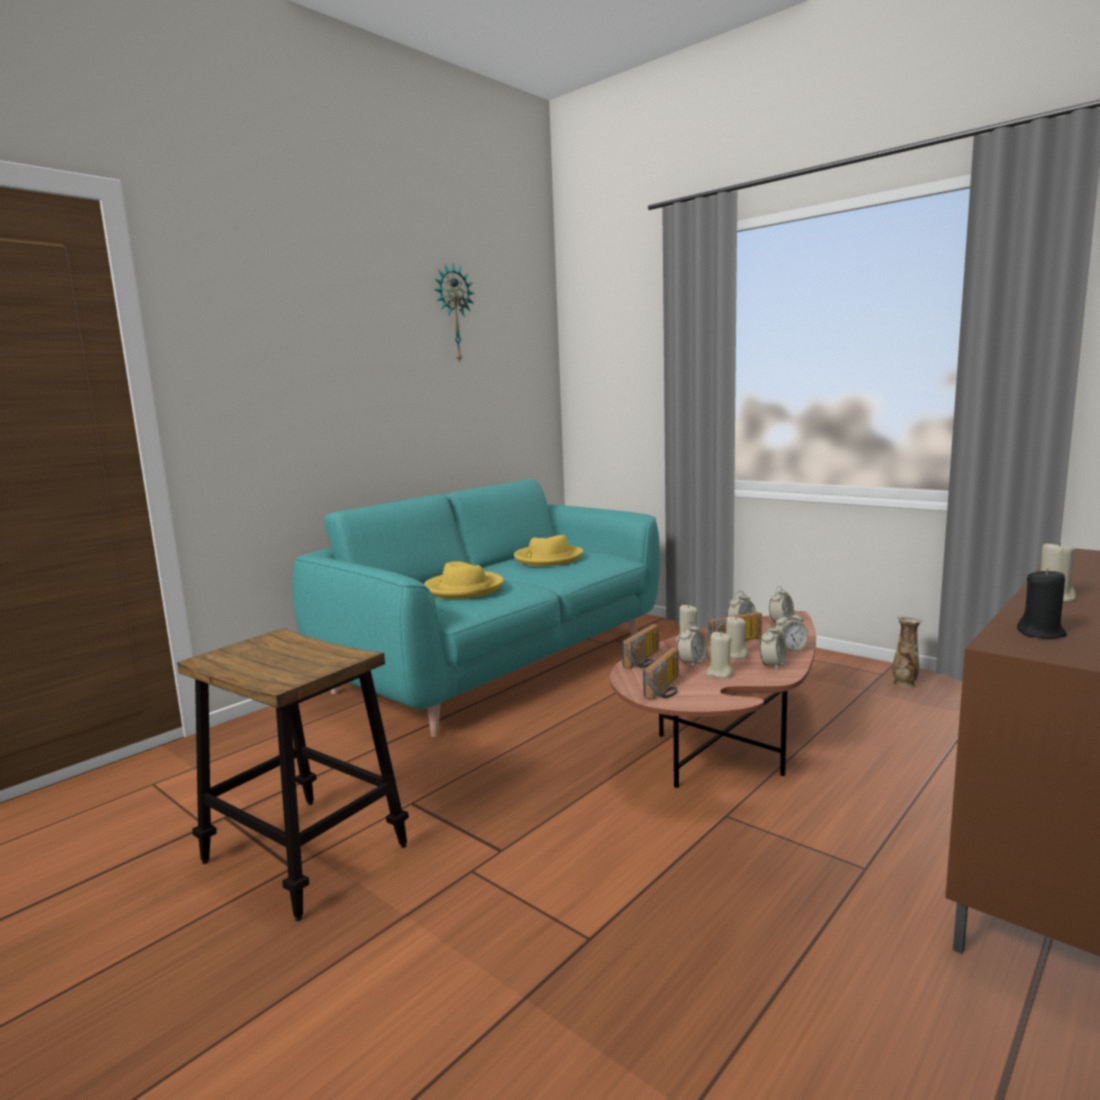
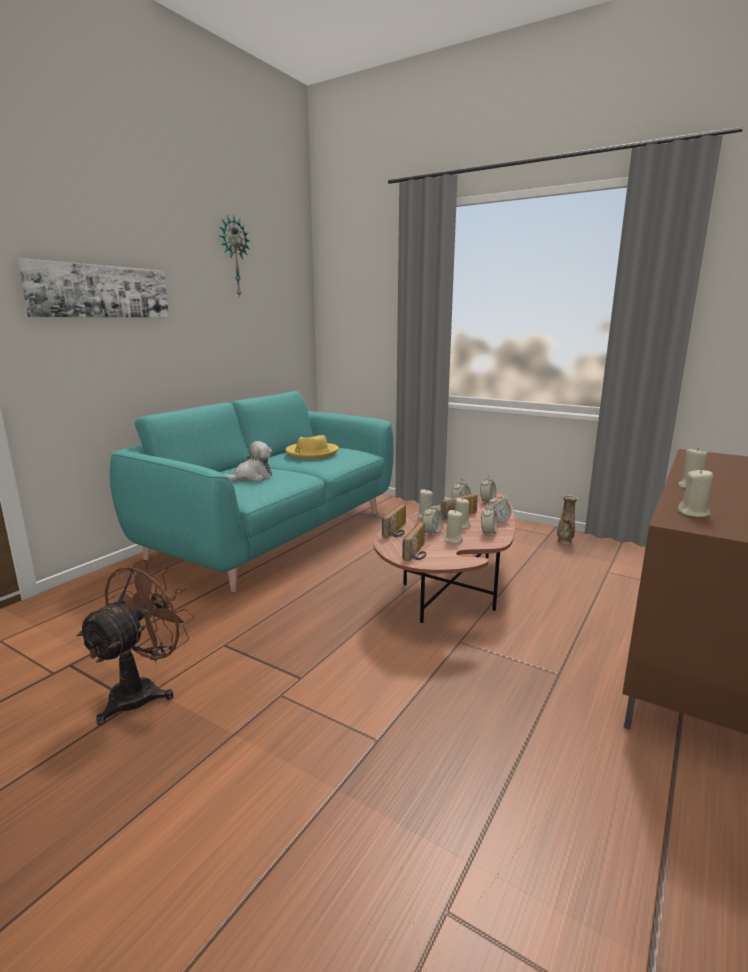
camera: 10 degrees left, 5 degrees up
stool [177,628,409,921] -> brown fan [77,559,195,725]
yellow hat [424,561,504,599] -> plush toy [224,441,273,482]
black candle [1017,568,1067,639] -> beige candle [678,469,713,517]
none -> picture [17,258,169,318]

